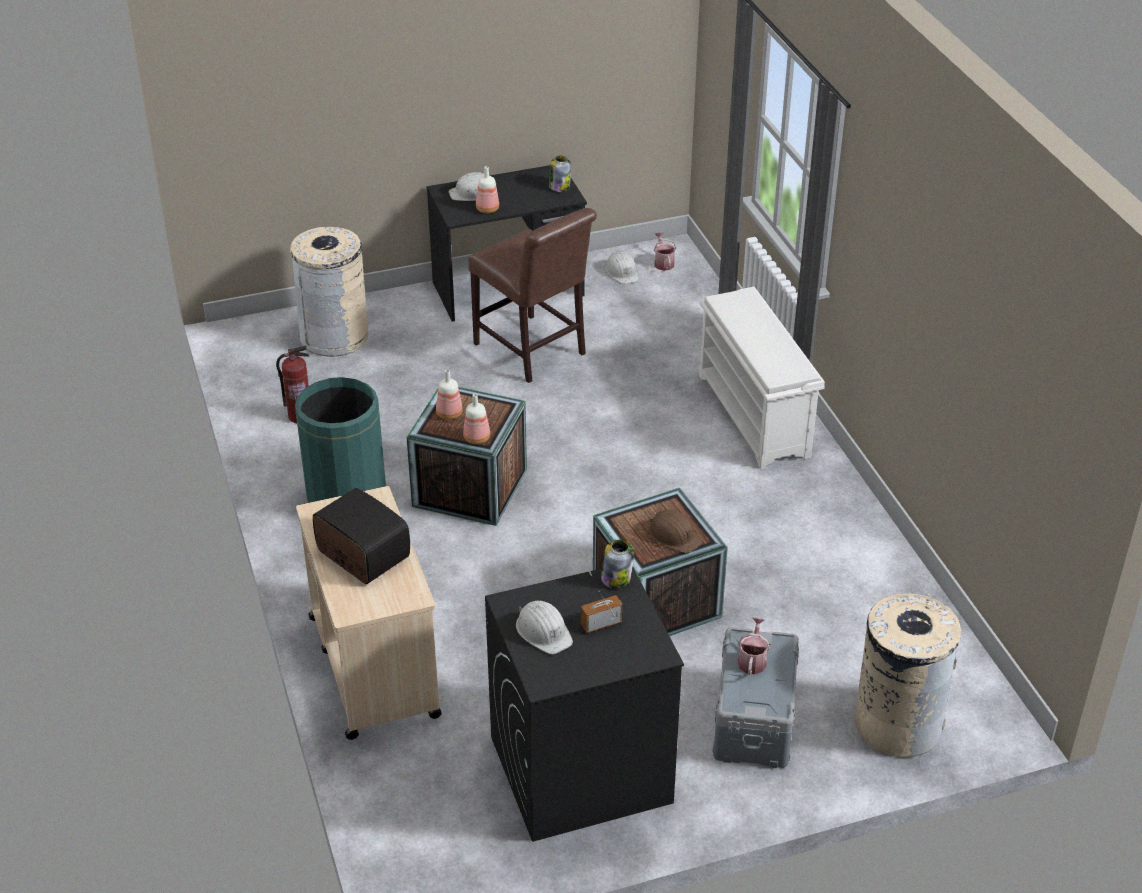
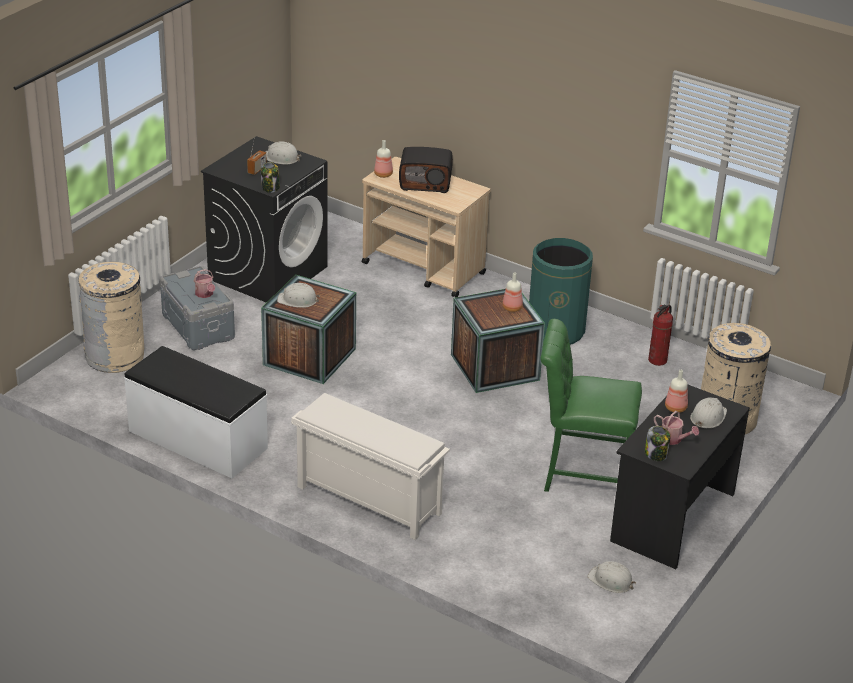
camera: 140 degrees right, 5 degrees down
bottle [463,394,490,444] -> bottle moved to [374,140,393,178]
brown chair [468,208,597,383] -> green chair [540,319,642,492]
brown hard hat [648,509,702,553] -> white hard hat [277,283,320,308]
watering can [654,232,676,271] -> watering can moved to [654,411,699,445]
none -> white bench [124,346,268,478]

